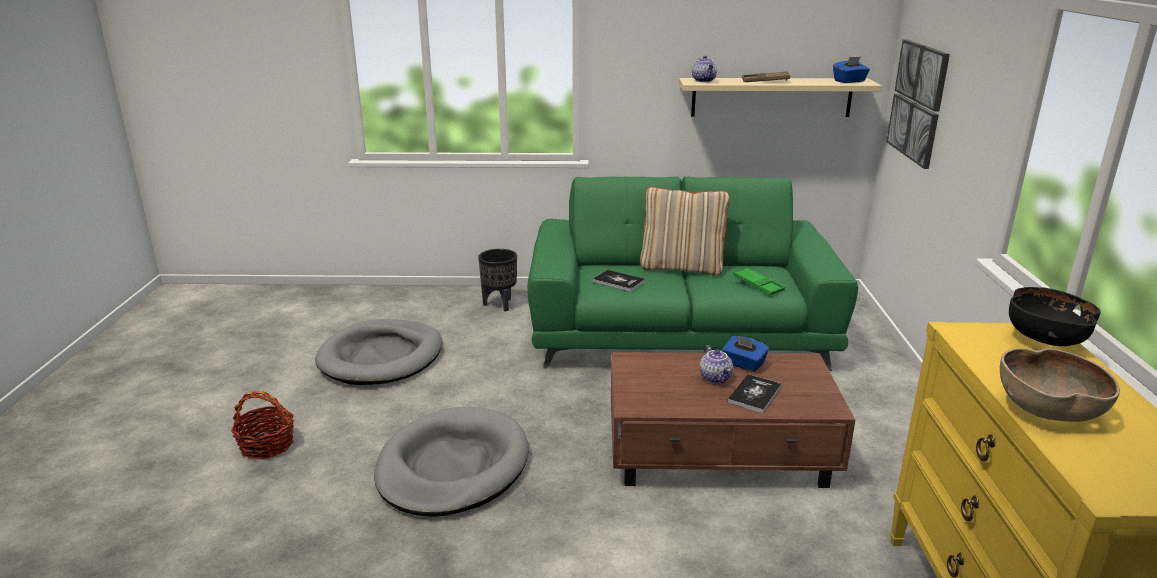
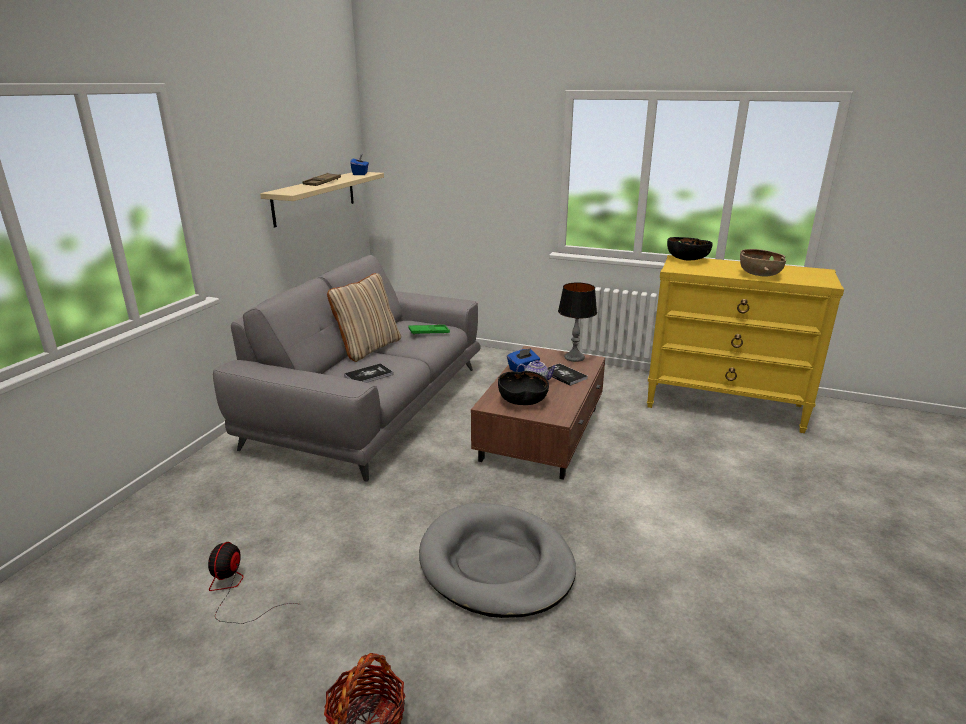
camera: 70 degrees left, 0 degrees up
grey dog bed [315,319,442,385] -> fan [208,542,296,624]
black planter [478,249,517,312] -> none
green sofa [527,176,858,371] -> grey sofa [213,255,481,482]
teapot [692,56,717,82] -> none
picture [886,40,950,169] -> none
none -> black bowl [498,371,549,405]
none -> table lamp [558,283,597,362]

